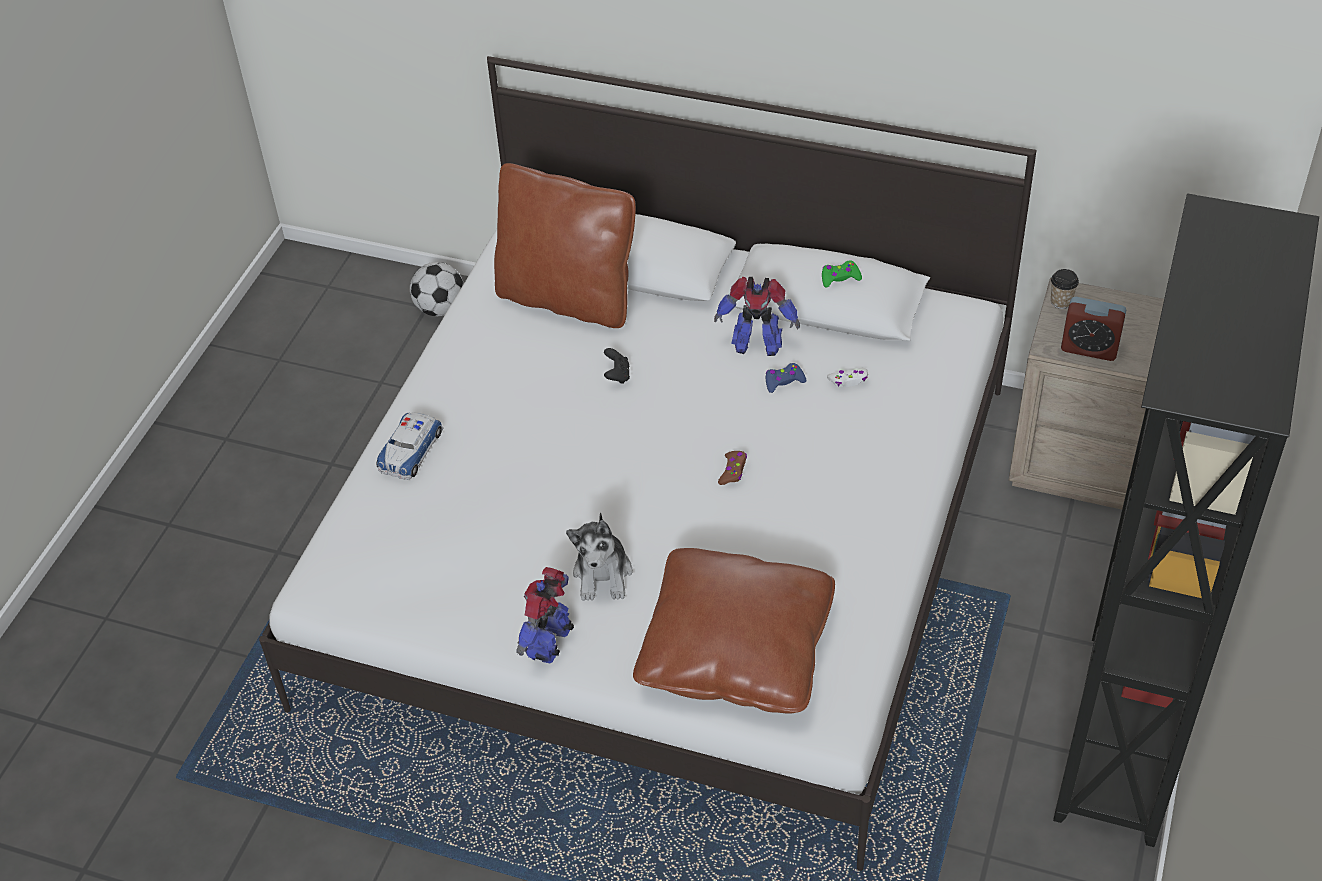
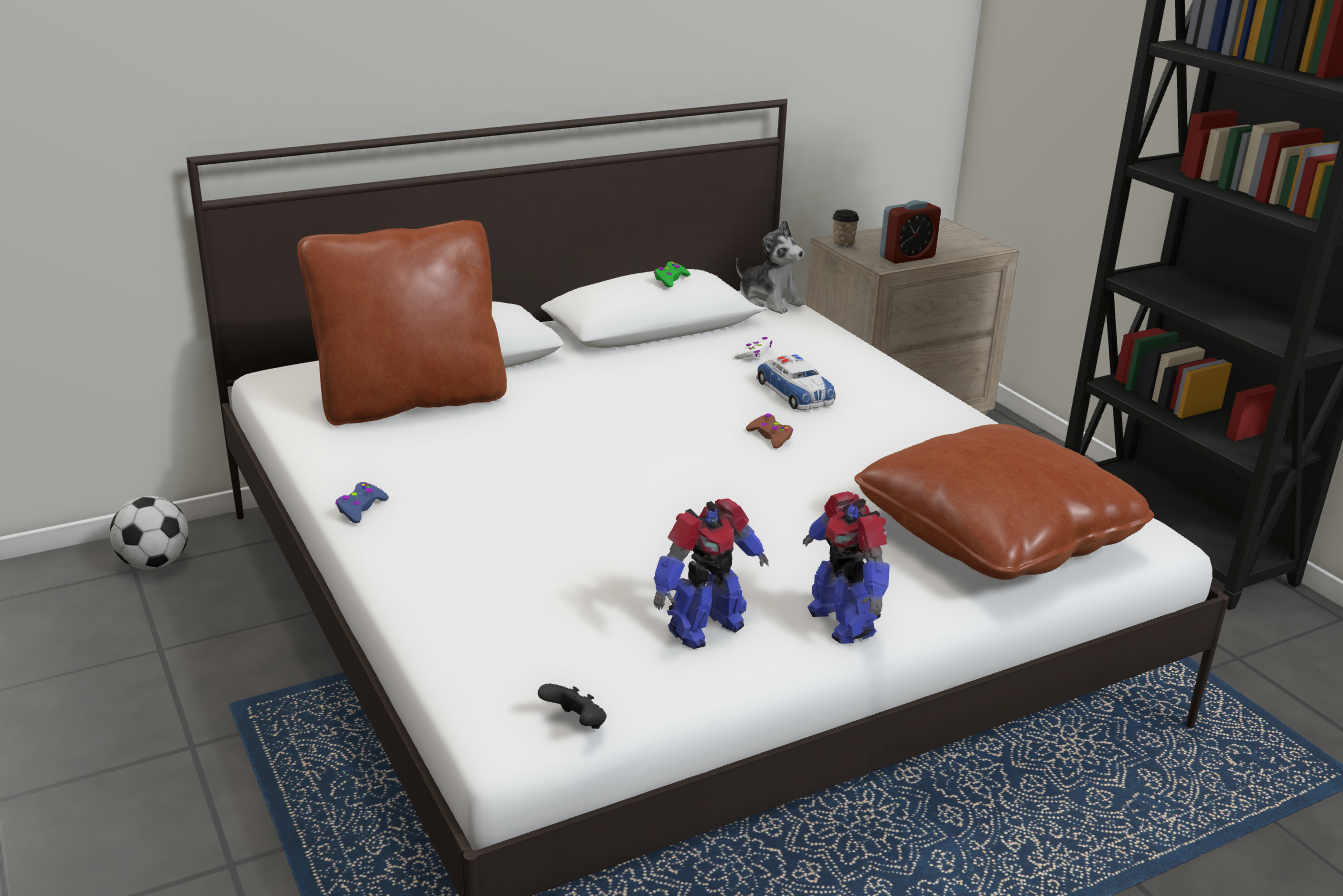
camera: 50 degrees left, 20 degrees down
toy car [377,412,443,480] -> toy car moved to [756,354,836,410]
plush toy [566,512,633,601] -> plush toy moved to [736,220,805,314]
black game controller [604,348,630,384] -> black game controller moved to [538,684,607,729]
toy robot [714,277,800,356] -> toy robot moved to [654,498,769,649]
blue game controller [766,363,806,393] -> blue game controller moved to [335,482,389,523]

